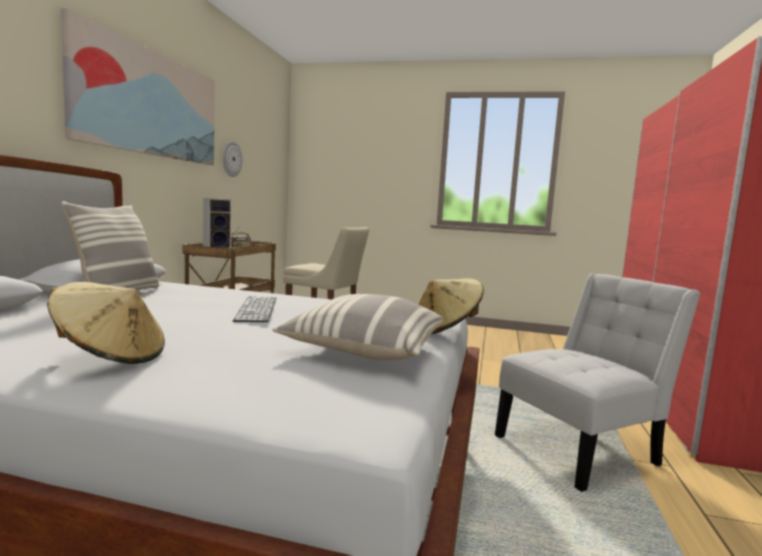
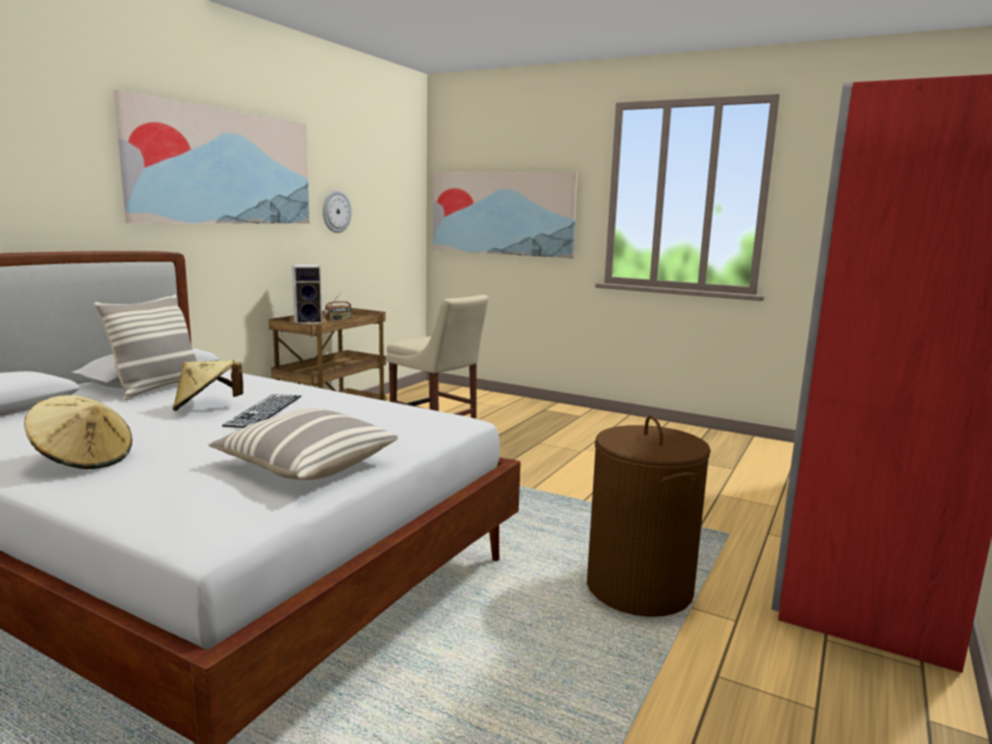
camera: 15 degrees right, 5 degrees up
beige hat [417,278,484,334] -> beige hat moved to [172,360,243,411]
white chair [495,273,701,492] -> brown laundry basket [587,415,711,617]
none -> picture [433,172,578,259]

